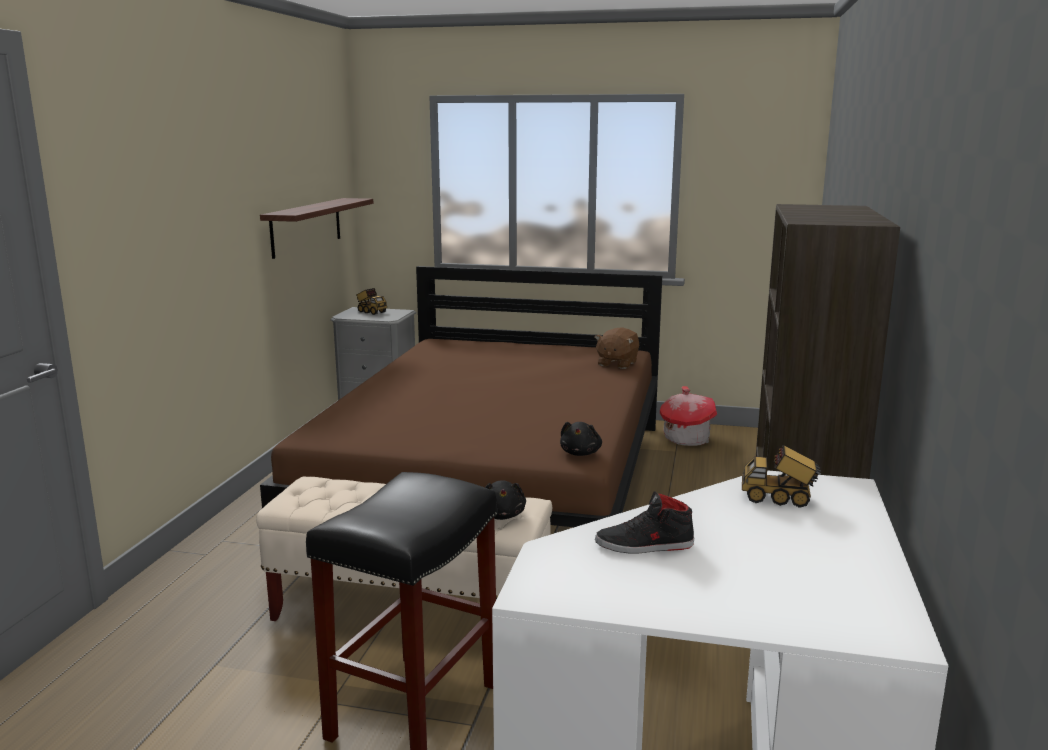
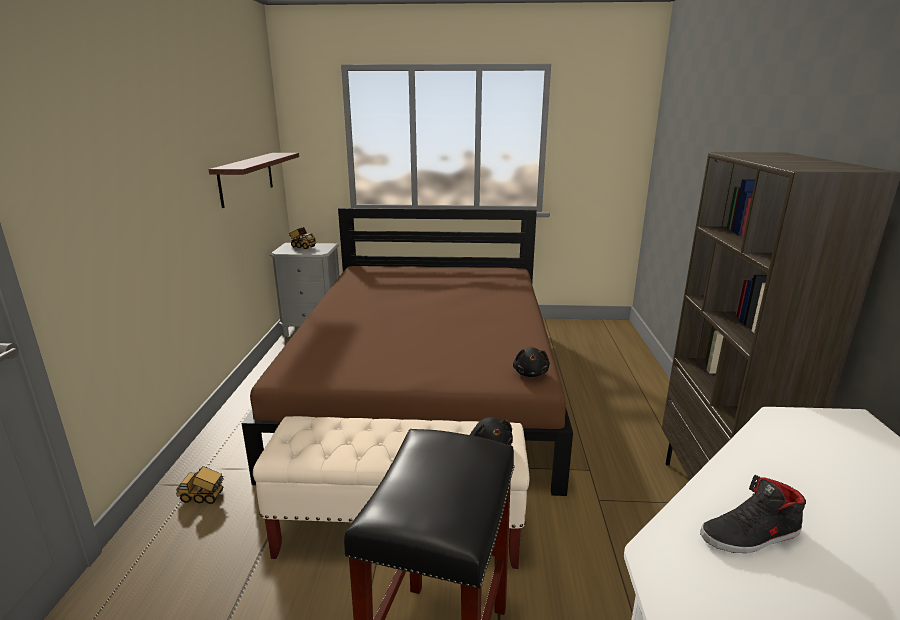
camera: 10 degrees left, 5 degrees up
brown plush toy [595,327,639,369] -> none
toy house [660,386,717,446] -> none
toy truck [742,445,821,508] -> toy truck moved to [176,466,224,504]

